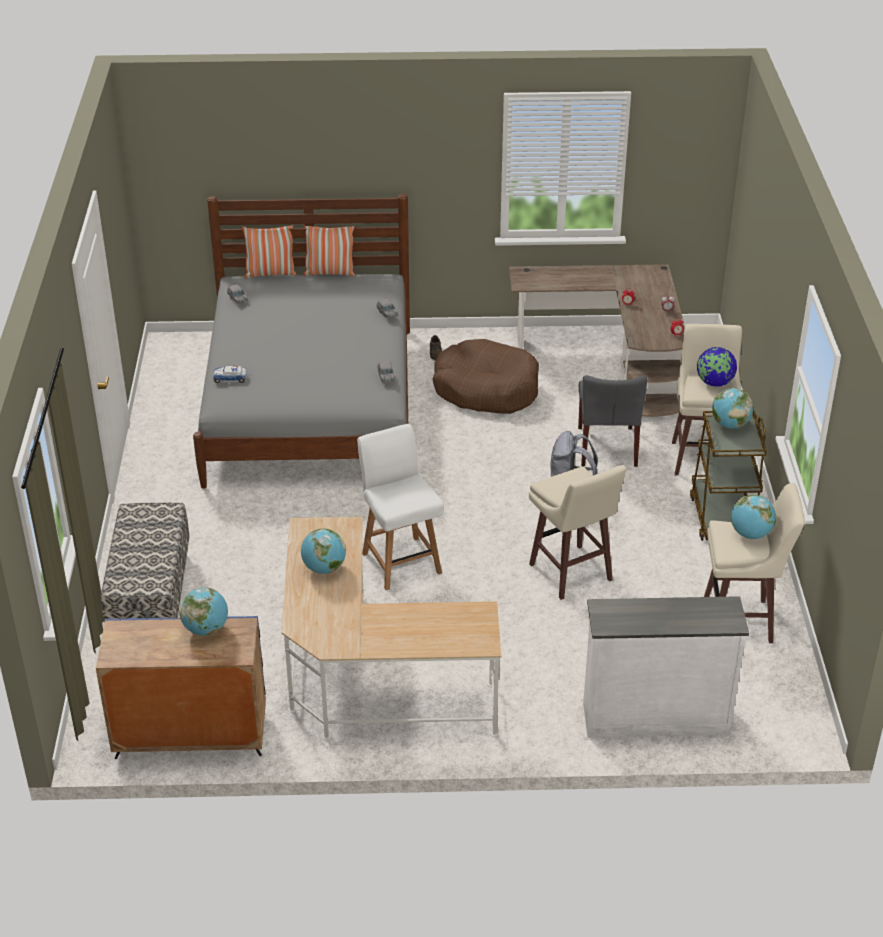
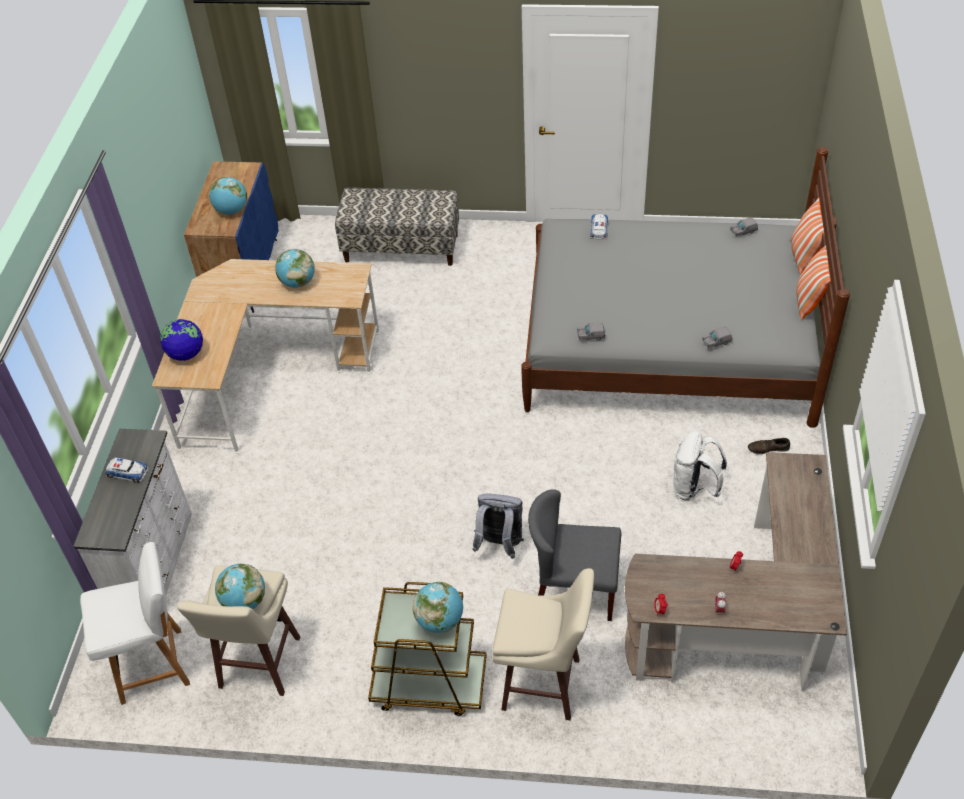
camera: 100 degrees right, 10 degrees up
white chair [357,424,444,590] -> white chair moved to [80,542,190,705]
brown dog bed [433,339,539,414] -> white backpack [673,431,727,501]
beige stool [529,465,626,600] -> none
globe [697,347,737,387] -> globe moved to [160,319,203,361]
none -> toy car [105,457,148,483]

